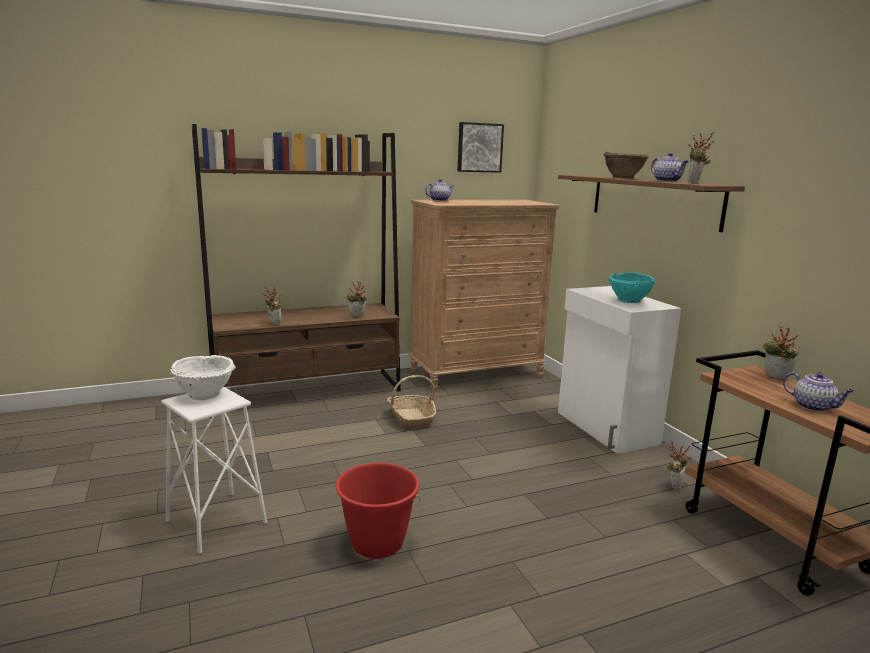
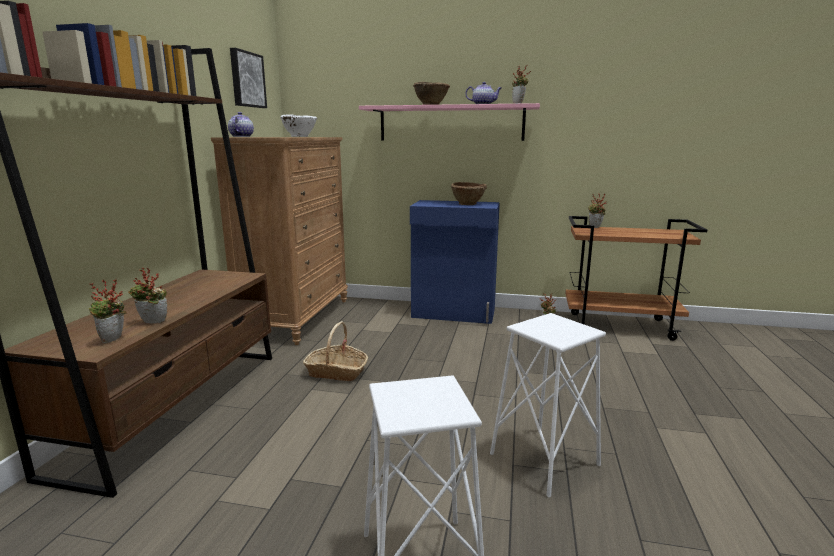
camera: 55 degrees left, 0 degrees up
white bowl [170,355,236,400] -> white bowl moved to [280,114,317,137]
red bucket [336,462,421,559] -> white stool [490,313,606,498]
potted plant [346,282,367,317] -> potted plant moved to [89,279,127,343]
brown shelf [558,175,745,232] -> pink shelf [359,103,540,141]
white cabinet [558,286,681,453] -> blue cabinet [410,200,500,324]
turquoise bowl [608,272,656,303] -> brown bowl [451,182,487,205]
teapot [783,372,854,412] -> none

